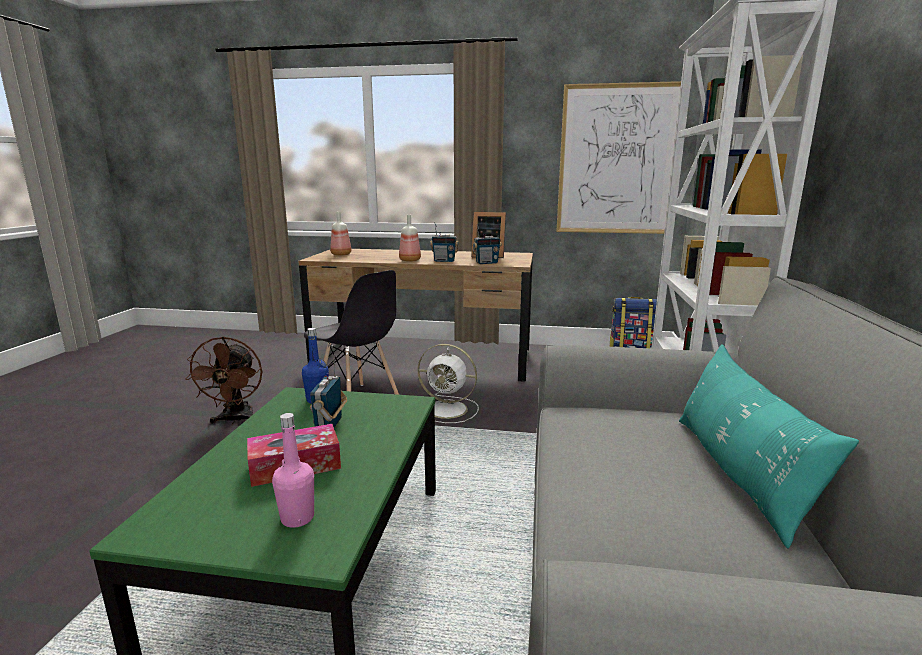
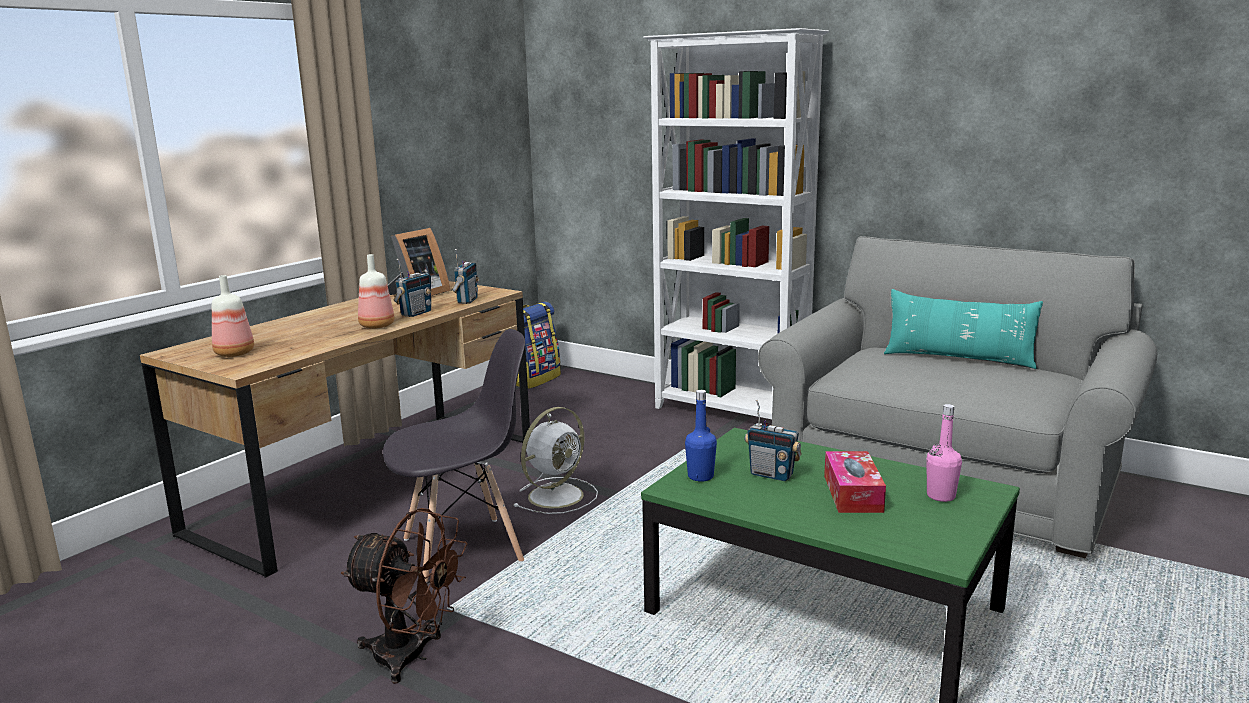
camera: 65 degrees left, 0 degrees up
picture [556,81,681,234] -> none

